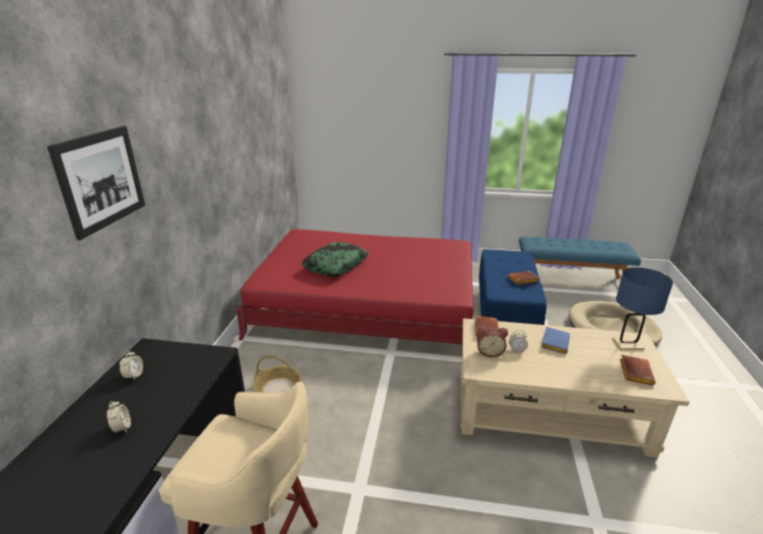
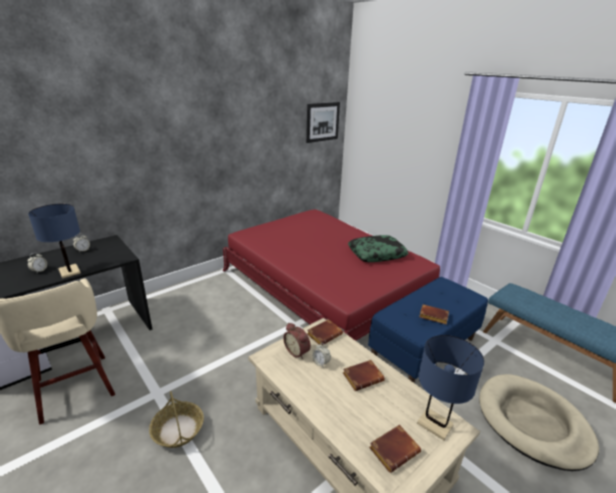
camera: 40 degrees right, 0 degrees up
picture [47,126,145,240] -> picture moved to [306,102,340,143]
basket [253,355,301,393] -> basket moved to [149,391,204,448]
pillow [301,242,368,277] -> pillow moved to [348,235,408,262]
blue book [542,327,570,354] -> brown book [343,360,385,391]
none -> blue table lamp [28,204,81,279]

